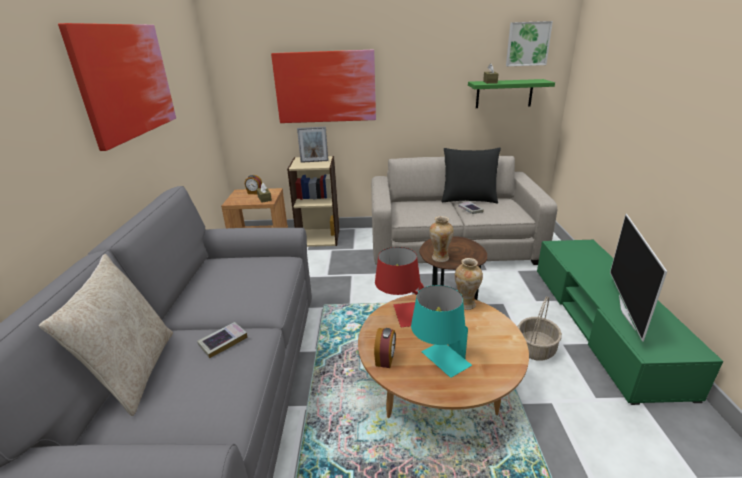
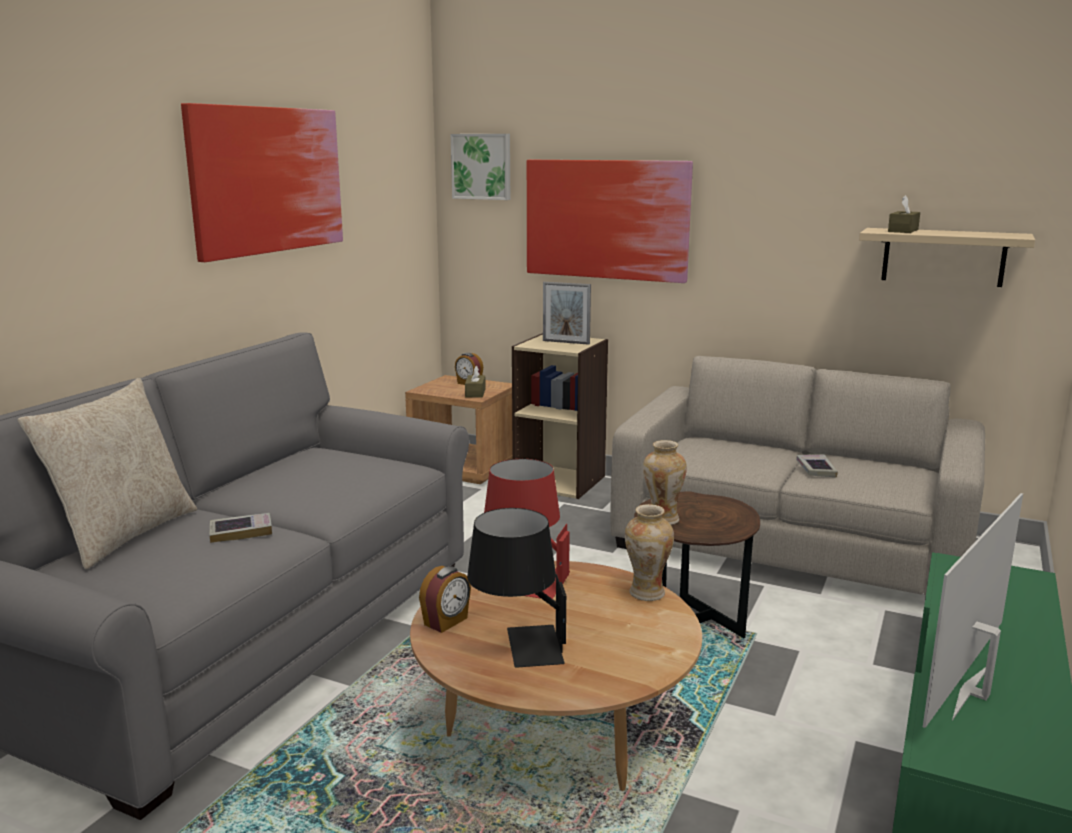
camera: 25 degrees right, 10 degrees down
turquoise table lamp [411,285,472,378] -> black table lamp [467,508,566,668]
black pillow [442,147,501,203] -> none
green shelf [468,79,555,108] -> beige shelf [859,228,1035,287]
picture [506,21,553,66] -> picture moved to [450,134,510,200]
basket [518,296,562,361] -> none

